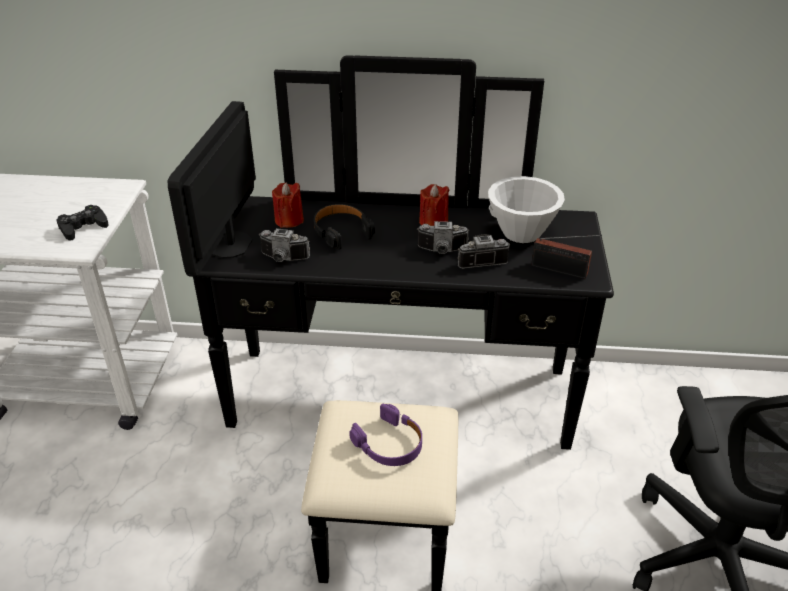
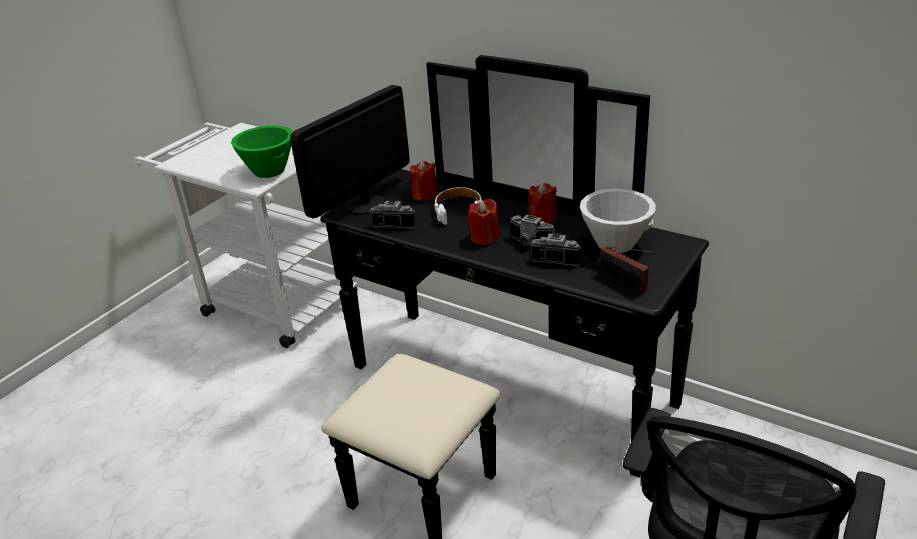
camera: 30 degrees right, 5 degrees down
black game controller [57,205,109,241] -> green bowl [231,125,293,178]
camera [259,228,310,262] -> camera turned 150 degrees clockwise [370,200,416,229]
black headphones [314,204,375,250] -> white headphones [434,187,482,225]
purple headphones [349,404,422,466] -> none
none -> red candle [467,199,500,245]

